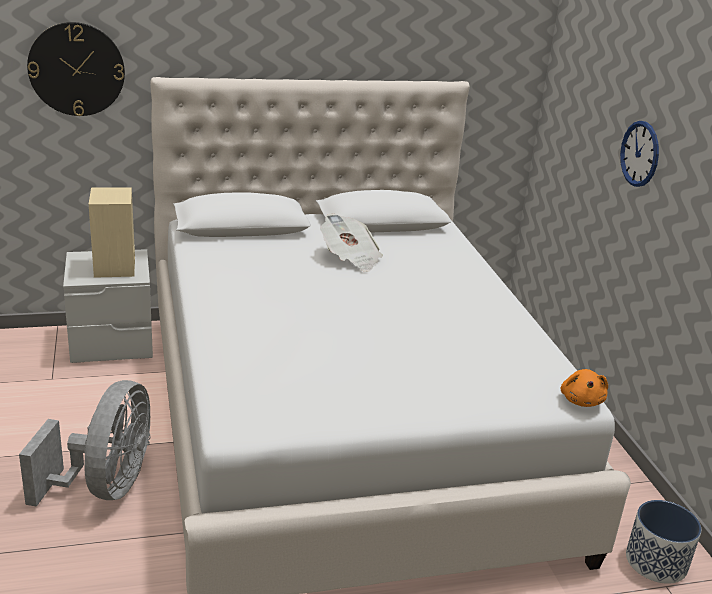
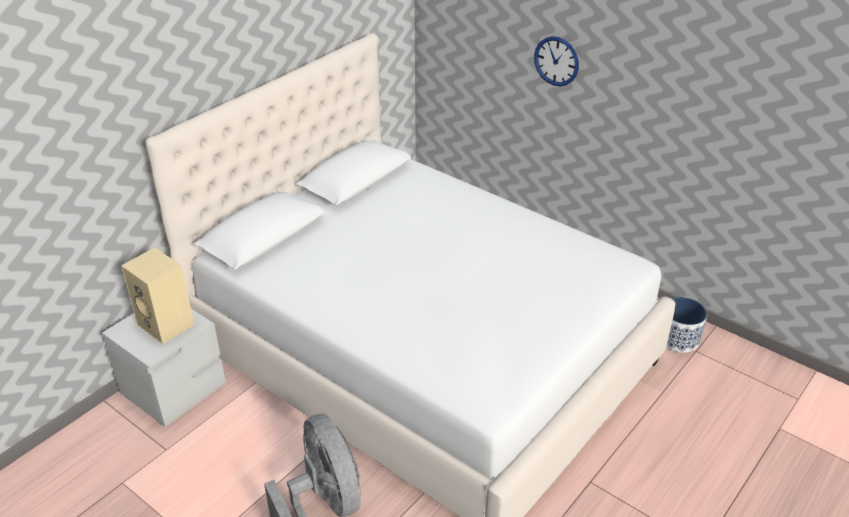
camera: 35 degrees left, 10 degrees up
wall clock [27,22,125,116] -> none
newspaper [320,213,383,272] -> none
orange plush toy [561,369,608,407] -> none

